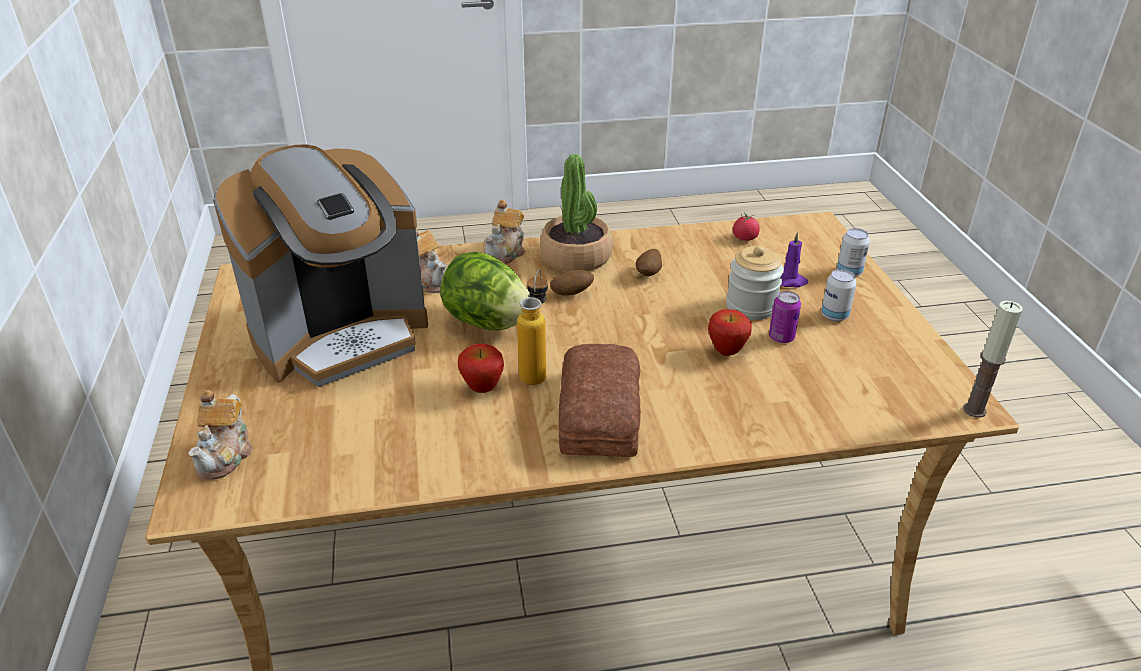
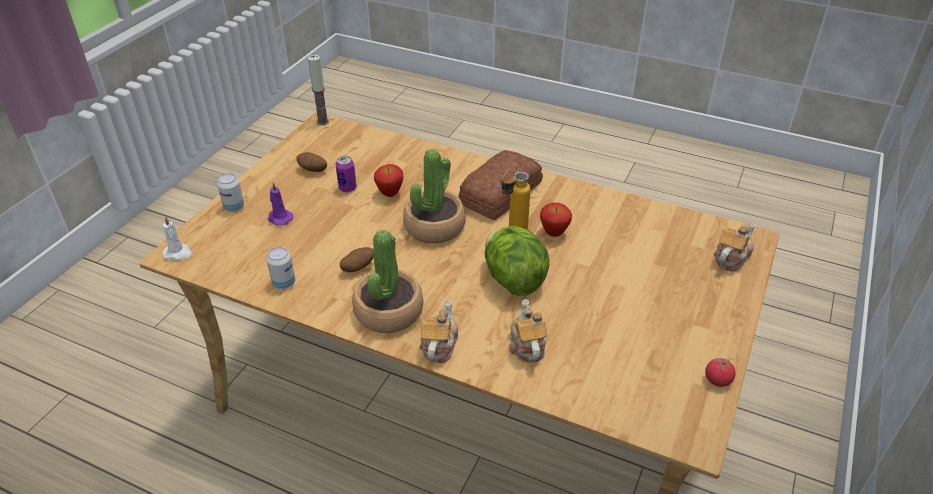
camera: 145 degrees left, 5 degrees up
coffee machine [213,145,428,387] -> none
teapot [484,200,525,264] -> teapot turned 45 degrees counterclockwise [420,300,458,363]
potato [550,270,594,296] -> potato moved to [297,152,327,172]
jar [726,246,784,320] -> none
tomato [733,212,760,241] -> tomato moved to [705,357,736,387]
can [821,269,857,321] -> can moved to [267,247,295,289]
none -> white candle [163,216,193,261]
none -> potted plant [403,149,465,243]

